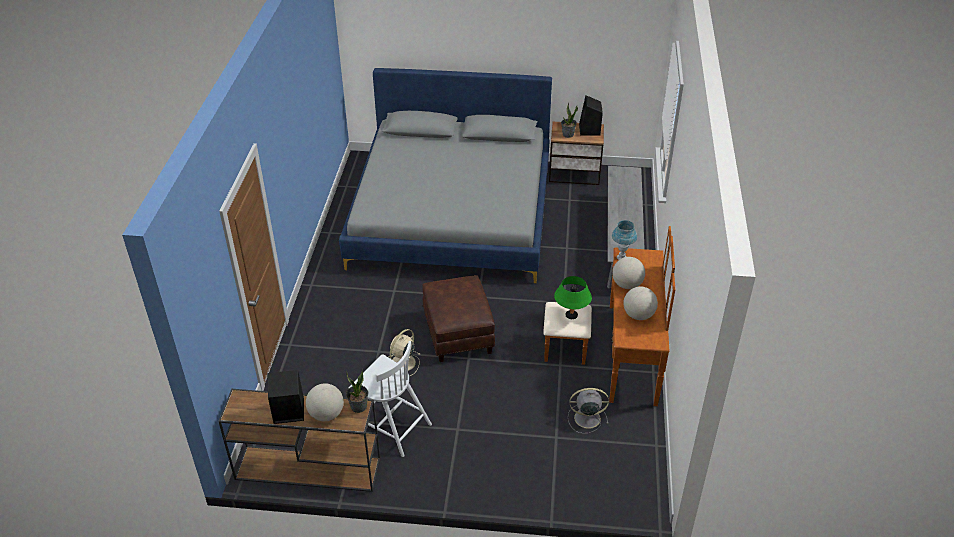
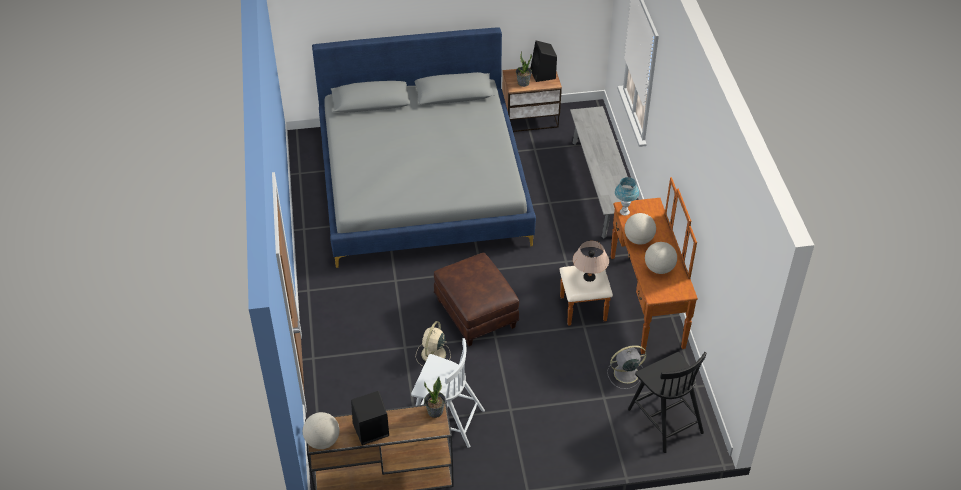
camera: 15 degrees left, 5 degrees up
globe [306,384,344,421] -> globe moved to [303,412,340,449]
green table lamp [554,276,592,319] -> beige table lamp [573,241,609,282]
none -> black chair [628,352,707,453]

